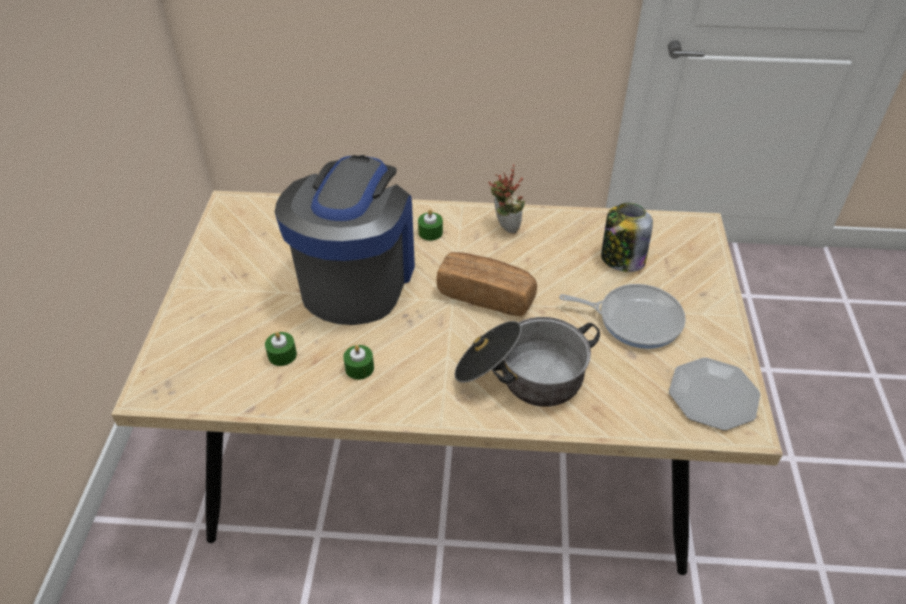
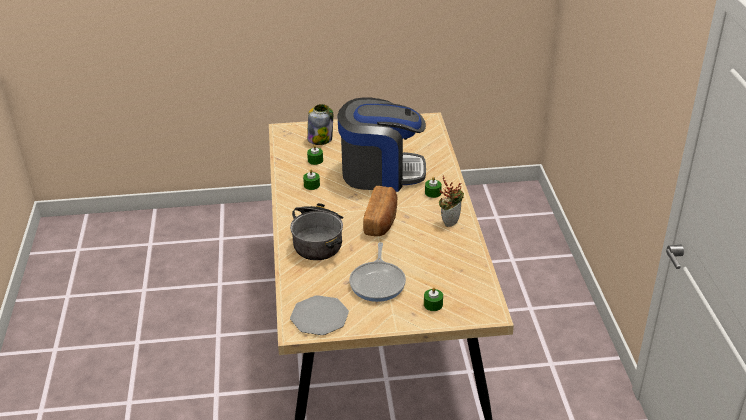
camera: 80 degrees right, 10 degrees down
jar [601,203,653,272] -> jar moved to [307,104,333,145]
none -> green candle [424,287,443,311]

